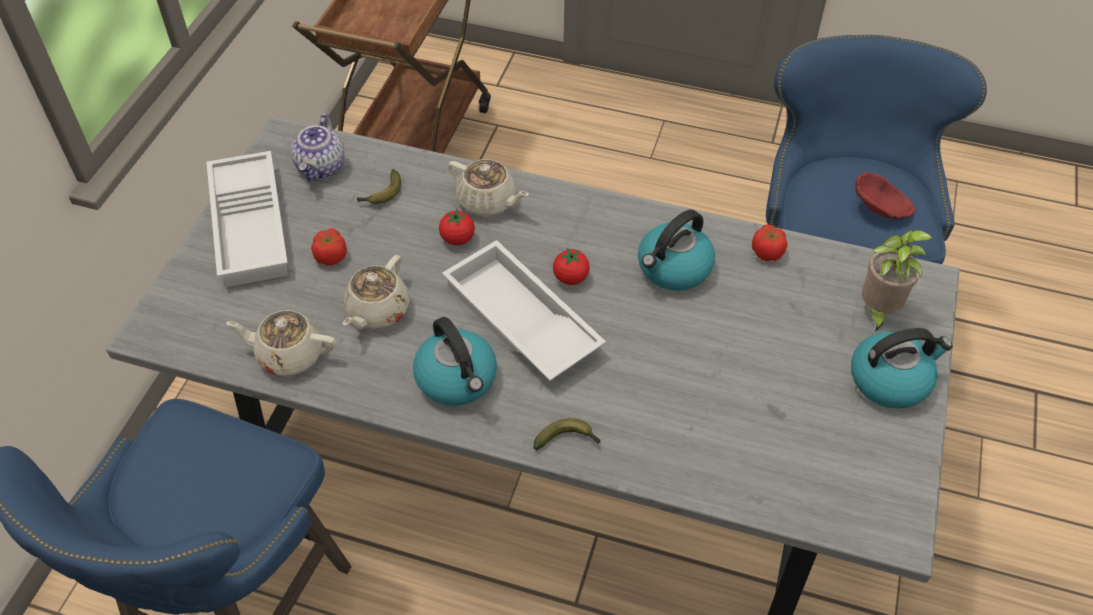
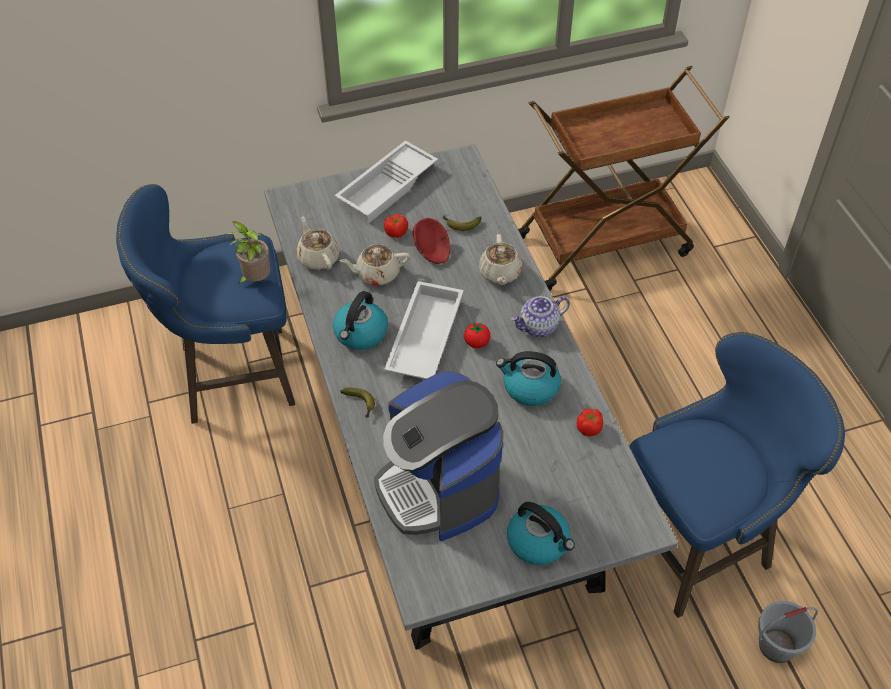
camera: 55 degrees right, 0 degrees up
teapot [291,114,344,182] -> teapot moved to [511,296,570,337]
tomato [439,209,475,245] -> none
red bowl [855,172,915,219] -> red bowl moved to [413,218,450,264]
potted plant [862,230,932,332] -> potted plant moved to [226,222,270,284]
none -> coffee machine [374,371,503,541]
none -> grey bucket [758,601,818,663]

